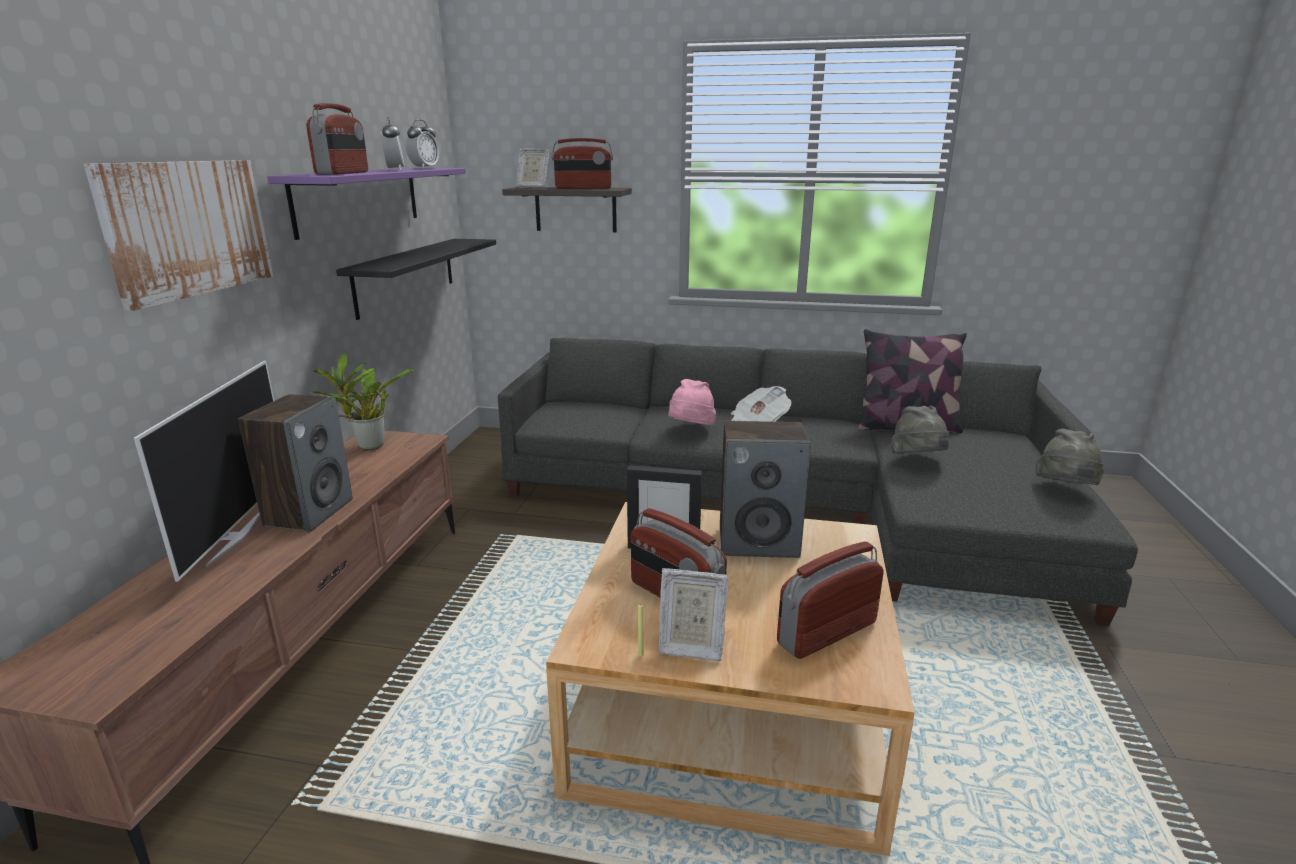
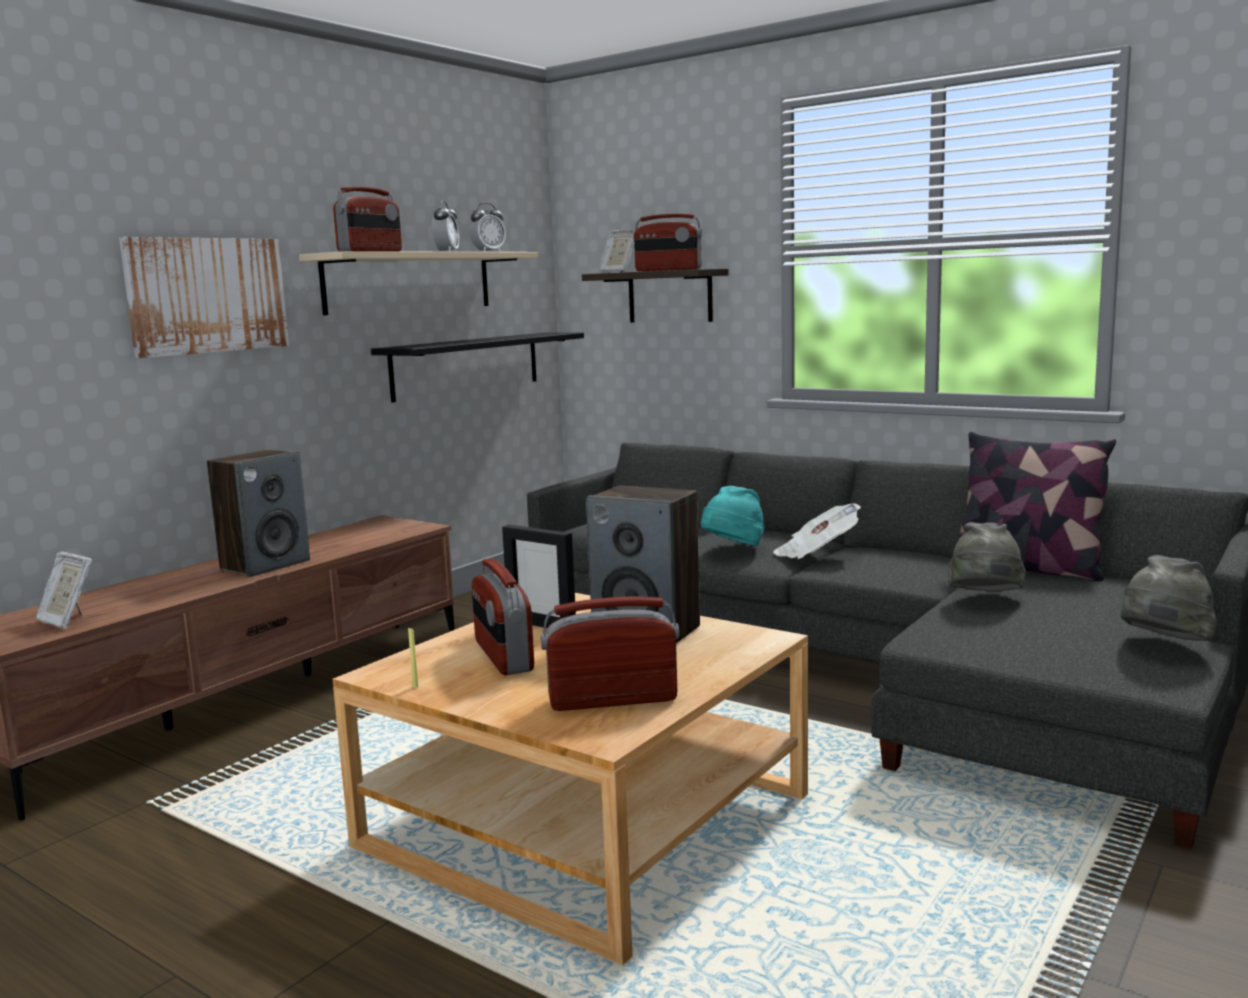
camera: 25 degrees right, 10 degrees down
television [134,361,274,582] -> none
purple shelf [267,168,466,240] -> beige shelf [299,251,538,315]
potted plant [311,354,414,450] -> none
picture frame [659,568,728,661] -> picture frame moved to [36,551,92,629]
pink hat [668,379,716,425] -> turquoise hat [701,486,765,546]

